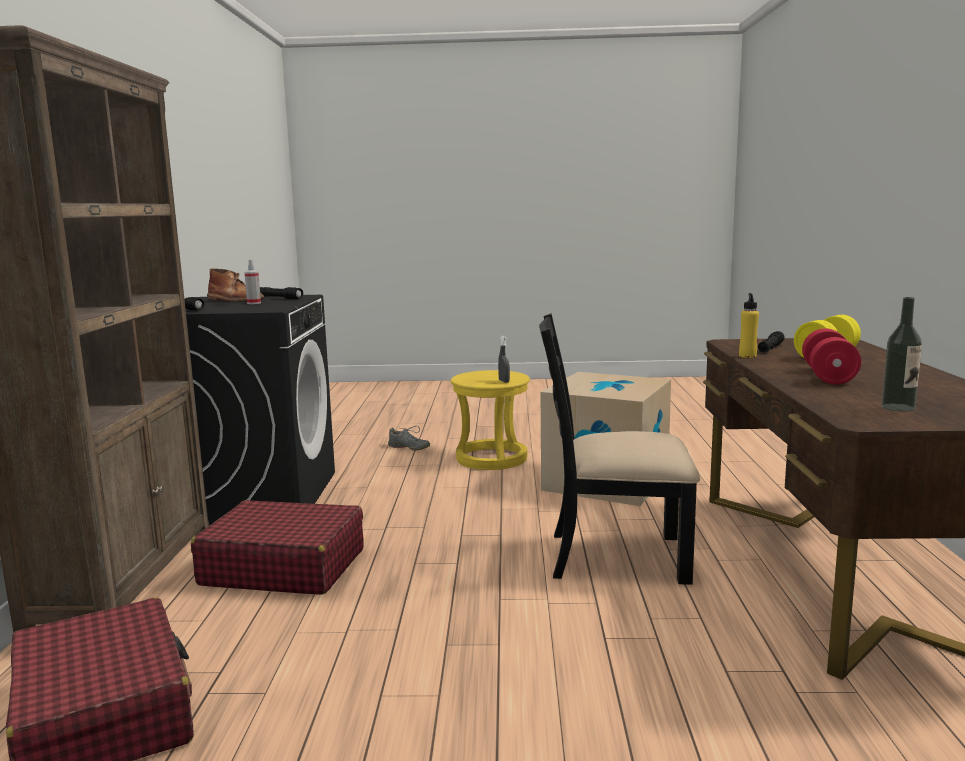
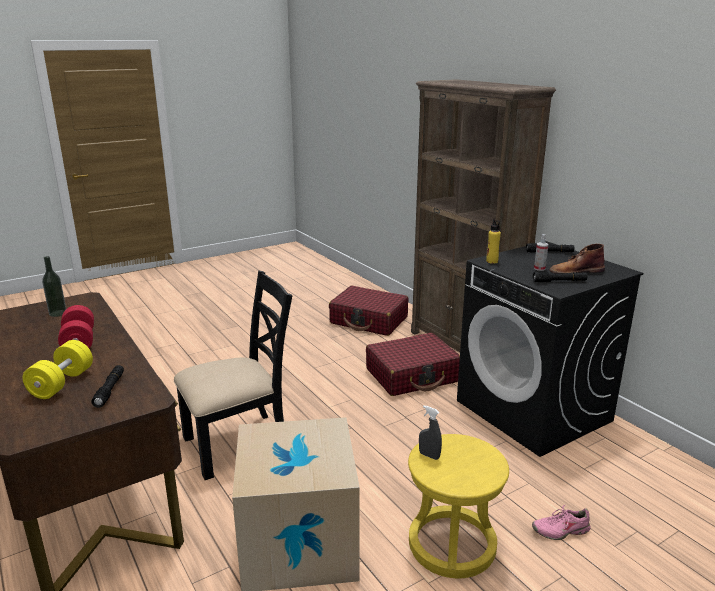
camera: 145 degrees right, 10 degrees up
grey shoe [388,426,430,451] -> pink shoe [532,504,591,540]
yellow bottle [739,293,759,358] -> yellow bottle moved to [486,219,501,264]

